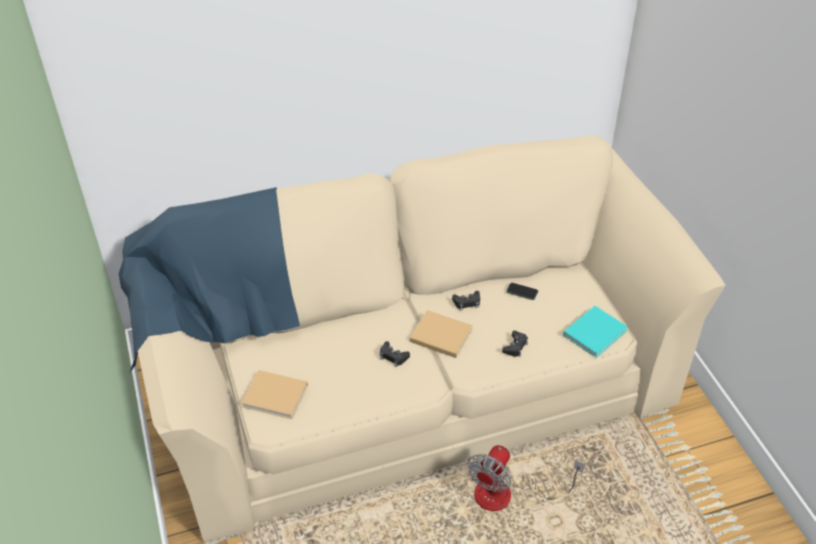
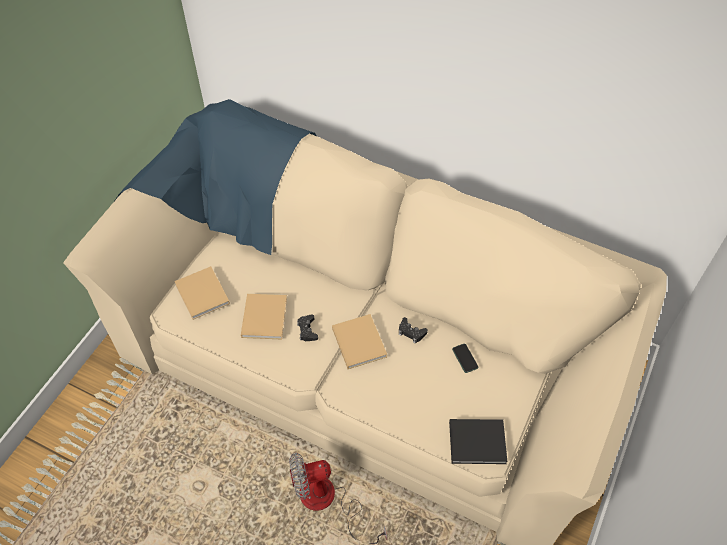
camera: 45 degrees right, 10 degrees up
black game controller [502,331,528,357] -> none
turquoise book [563,306,628,358] -> black book [449,419,507,464]
none -> beige book [241,294,287,340]

